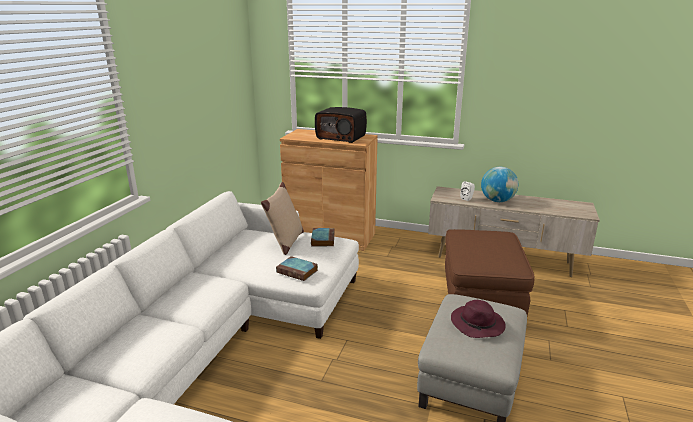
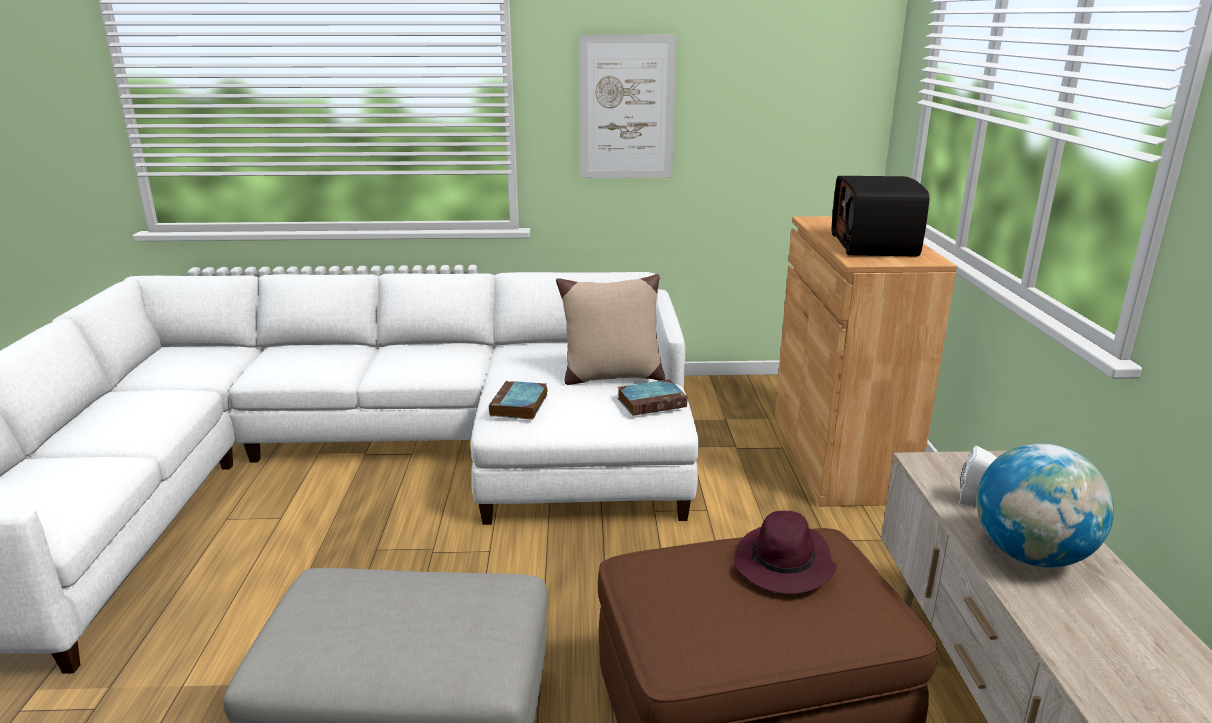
camera: 70 degrees right, 0 degrees up
purple hat [451,300,506,338] -> purple hat moved to [734,511,837,594]
none -> picture [579,35,677,178]

